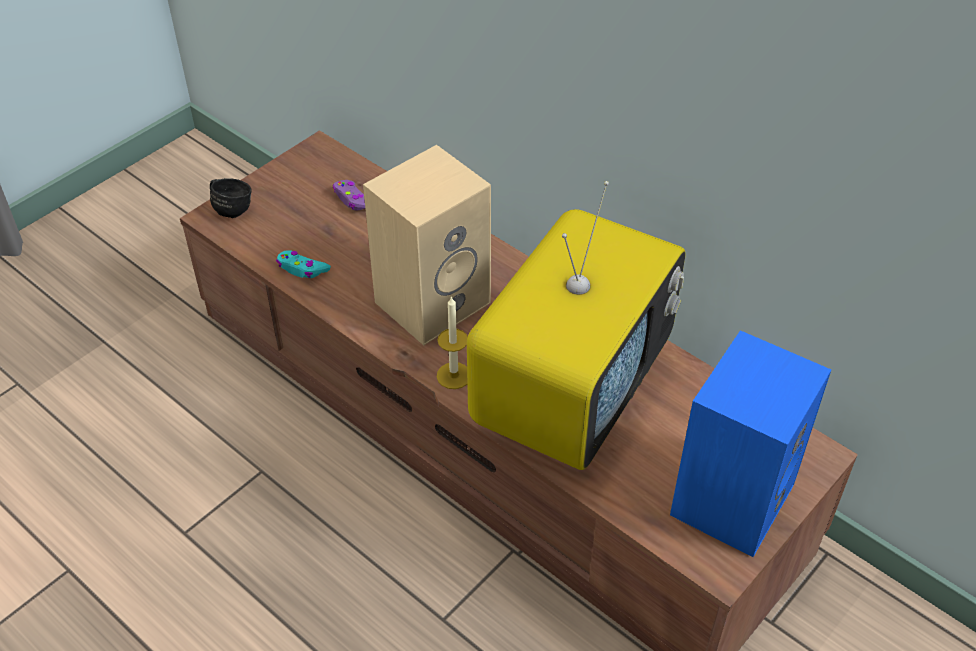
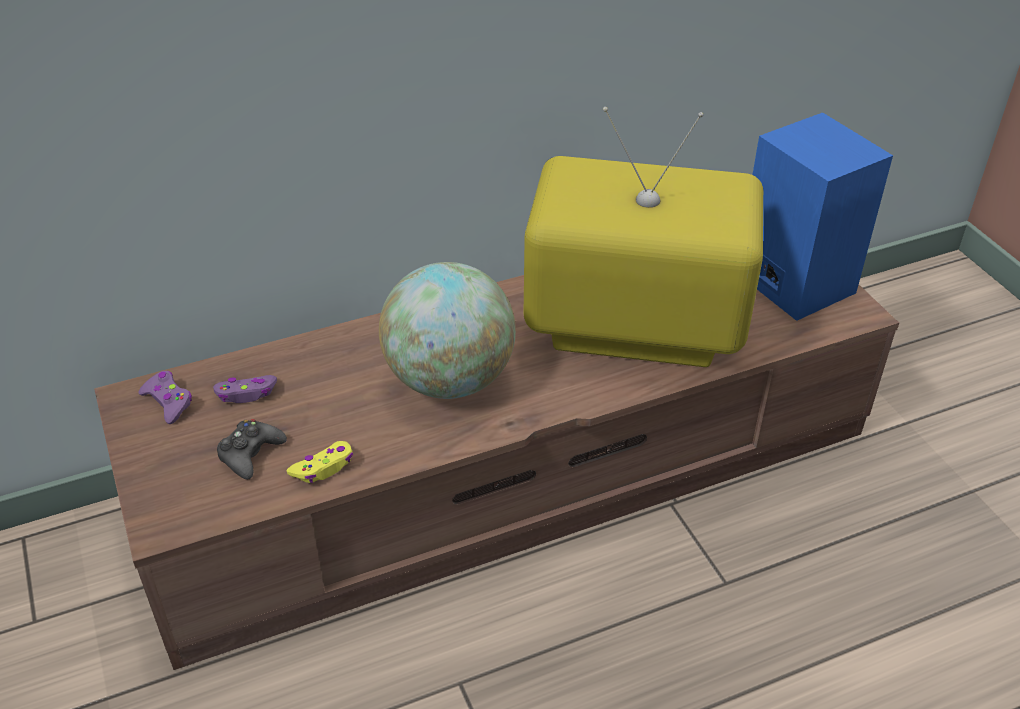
camera: 65 degrees left, 5 degrees down
black mug [210,178,252,218] -> none
turquoise game controller [276,250,331,278] -> yellow game controller [286,441,353,483]
beige speaker [363,145,491,346] -> globe [379,262,516,399]
candle [437,296,468,389] -> none
television [467,181,686,470] -> television turned 45 degrees counterclockwise [524,107,763,367]
none -> purple game controller [138,371,192,424]
none -> black game controller [217,419,287,480]

